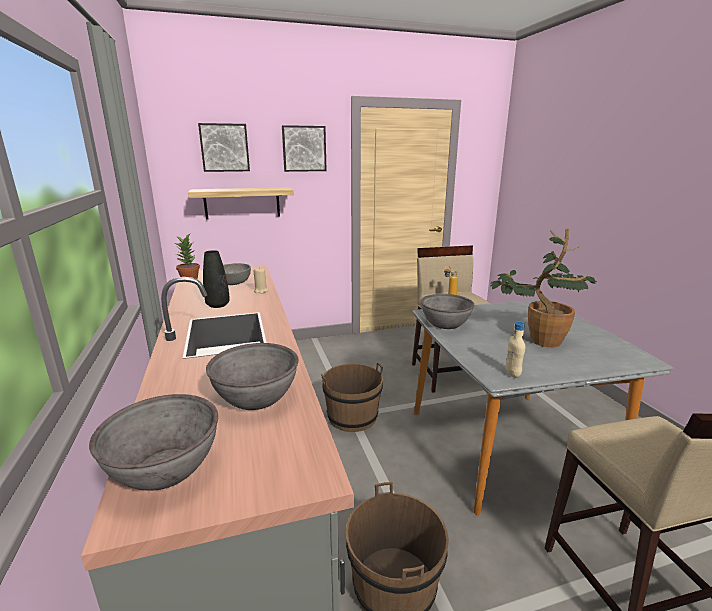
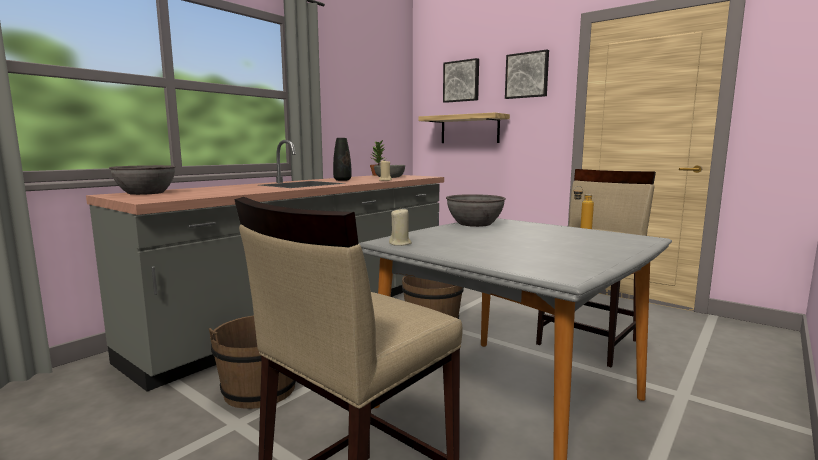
camera: 55 degrees right, 10 degrees down
grey bowl [206,343,298,410] -> none
potted plant [490,229,597,347] -> none
beige bottle [505,322,525,378] -> beige candle [389,207,412,246]

